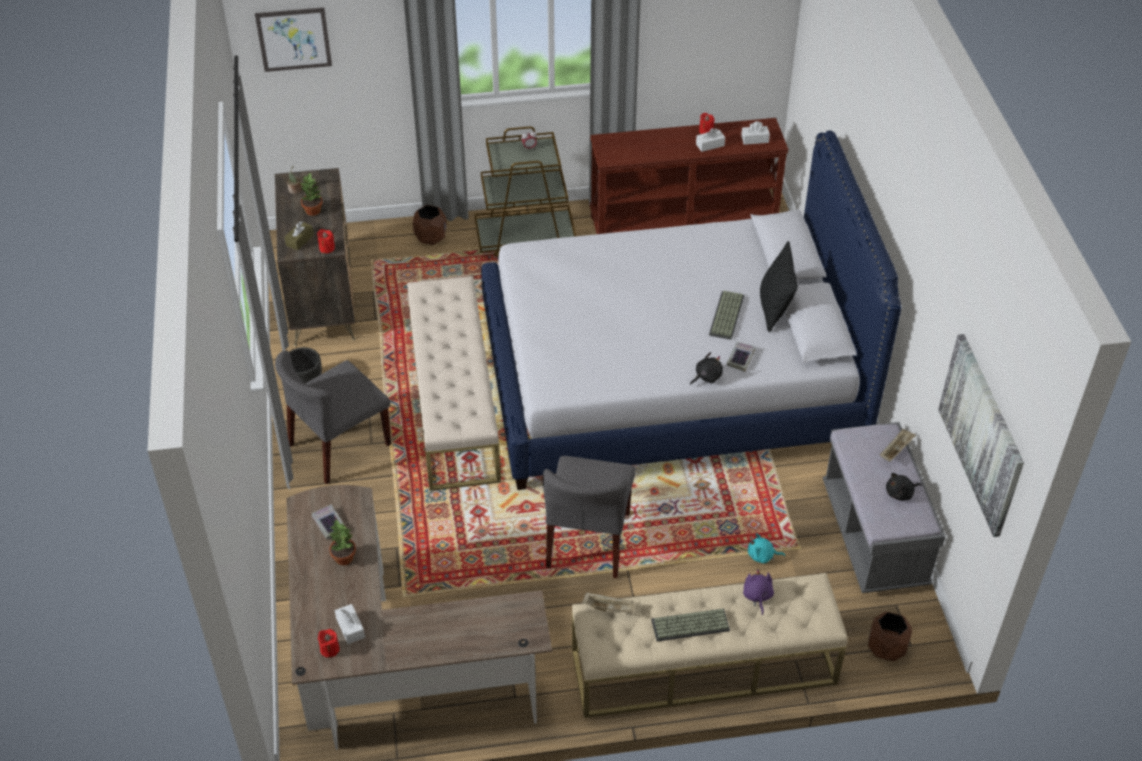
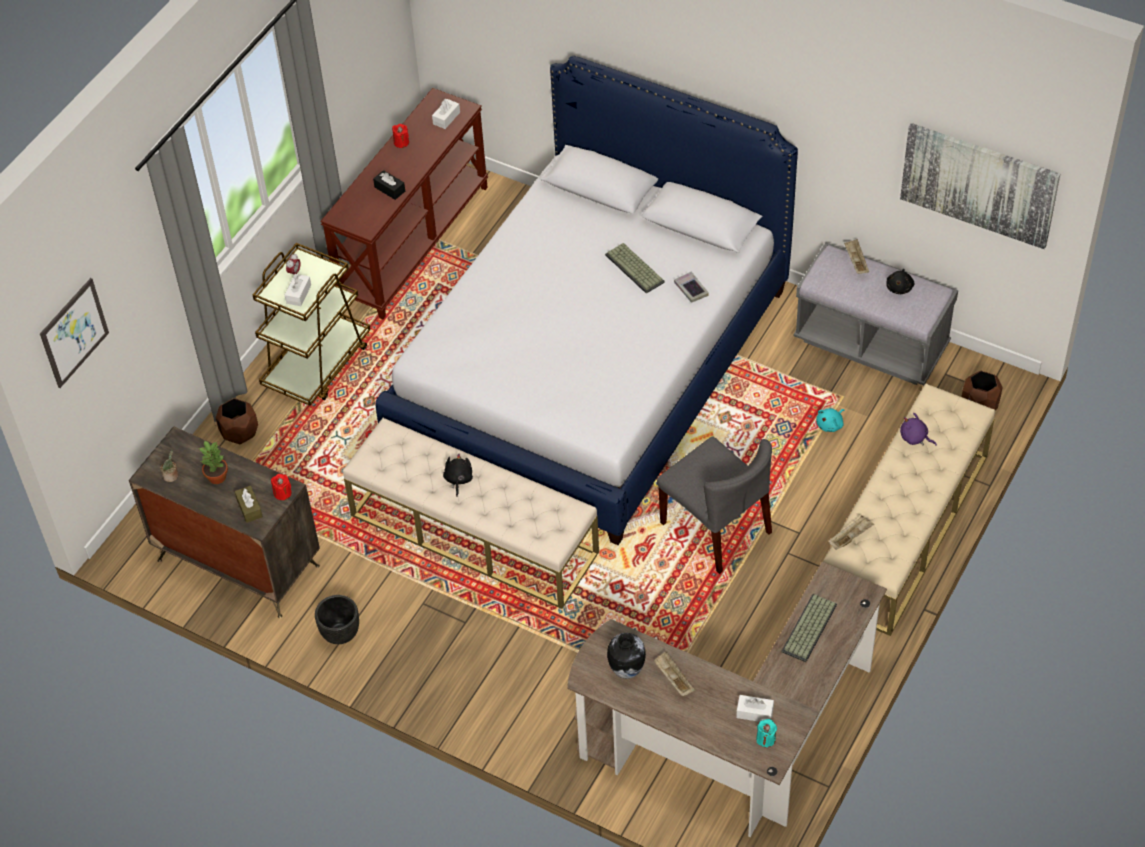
camera: 50 degrees left, 5 degrees up
grey chair [275,351,391,484] -> none
book [311,505,347,540] -> vase [607,633,646,679]
red candle [318,629,340,658] -> turquoise candle [756,719,777,747]
potted plant [329,520,356,565] -> beige tray [654,651,695,696]
keyboard [651,608,730,642] -> keyboard moved to [781,594,837,662]
black plush toy [690,352,723,385] -> black plush toy moved to [443,454,473,497]
white tissue box [696,128,725,152] -> white tissue box moved to [285,274,311,306]
black pillow [760,241,798,332] -> none
none -> black tissue box [373,170,405,200]

